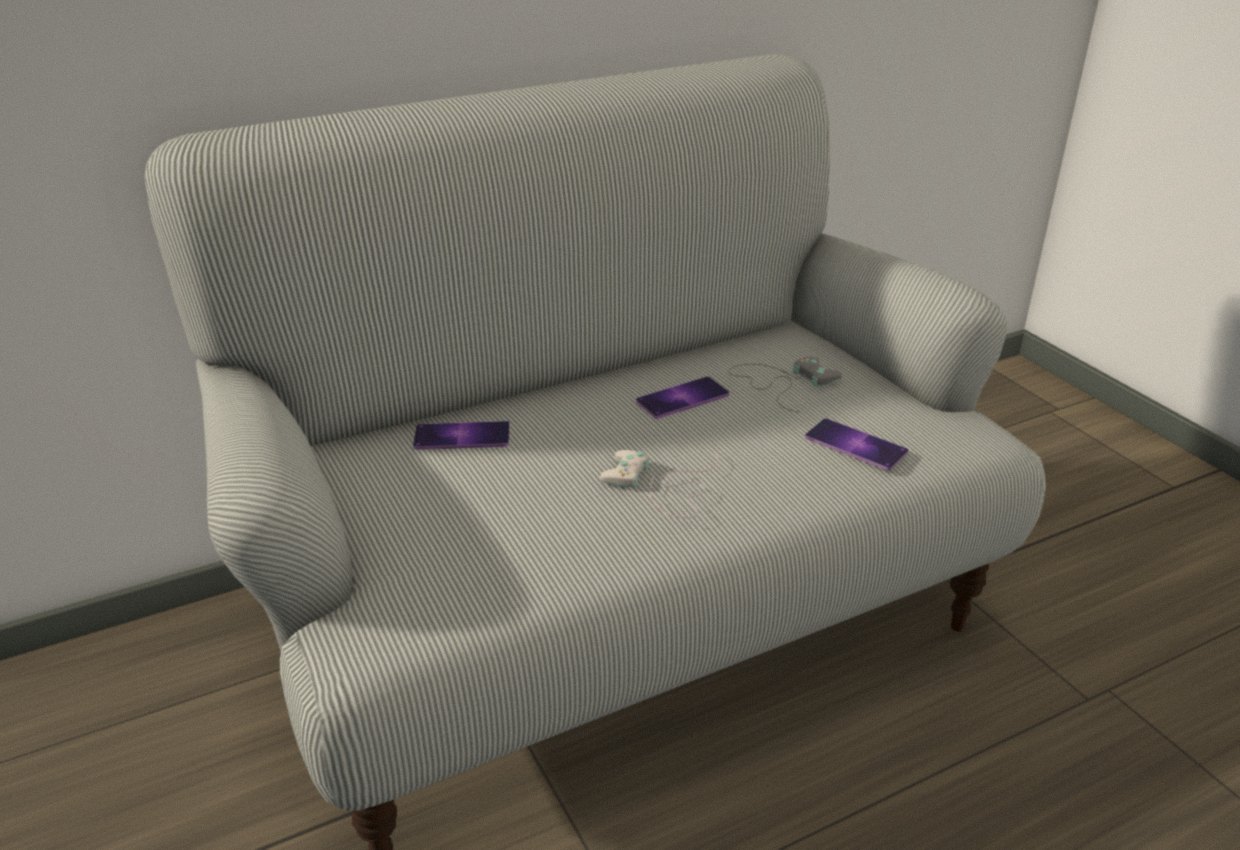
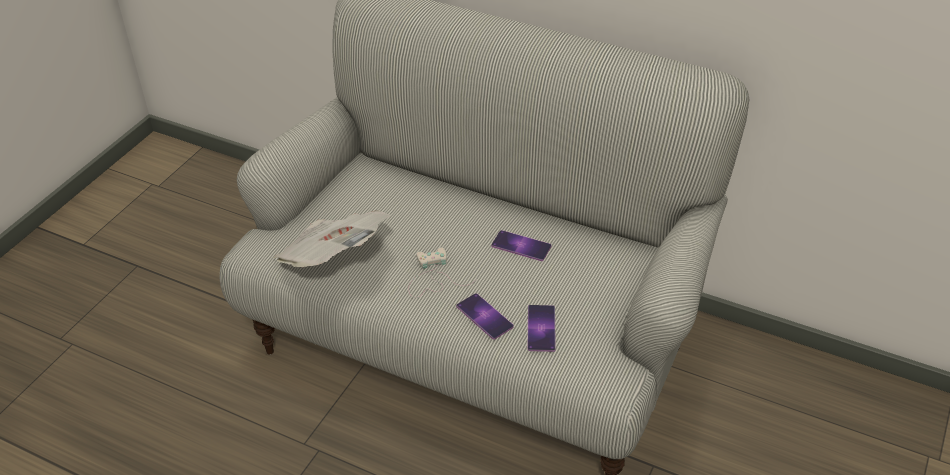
camera: 55 degrees right, 10 degrees up
phone [413,421,510,450] -> phone moved to [456,293,514,340]
grey game controller [728,357,842,413] -> none
none -> newspaper [273,210,390,267]

